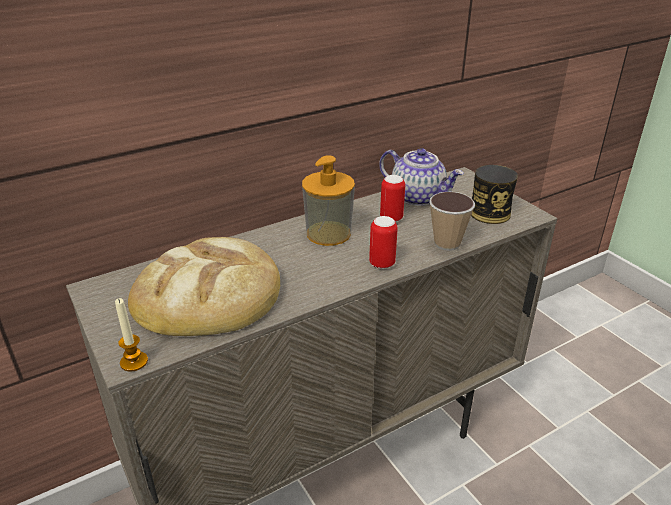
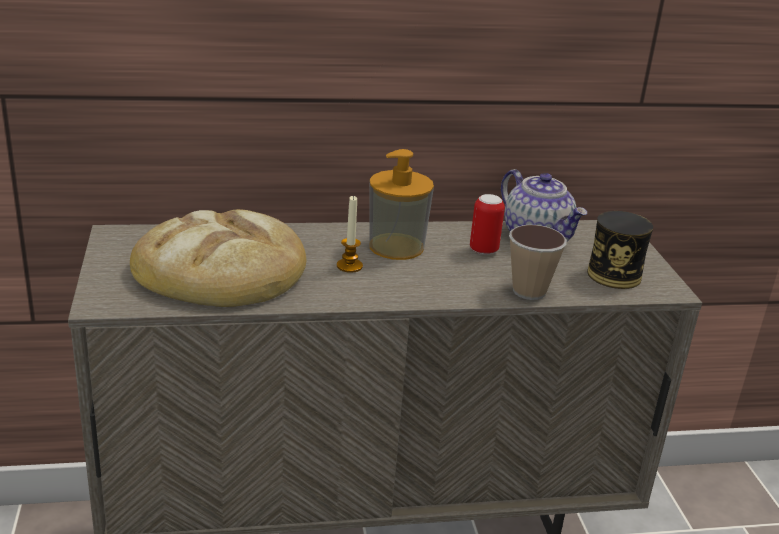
camera: 20 degrees right, 5 degrees down
candle [115,298,148,372] -> candle moved to [337,195,363,273]
can [369,216,398,269] -> none

